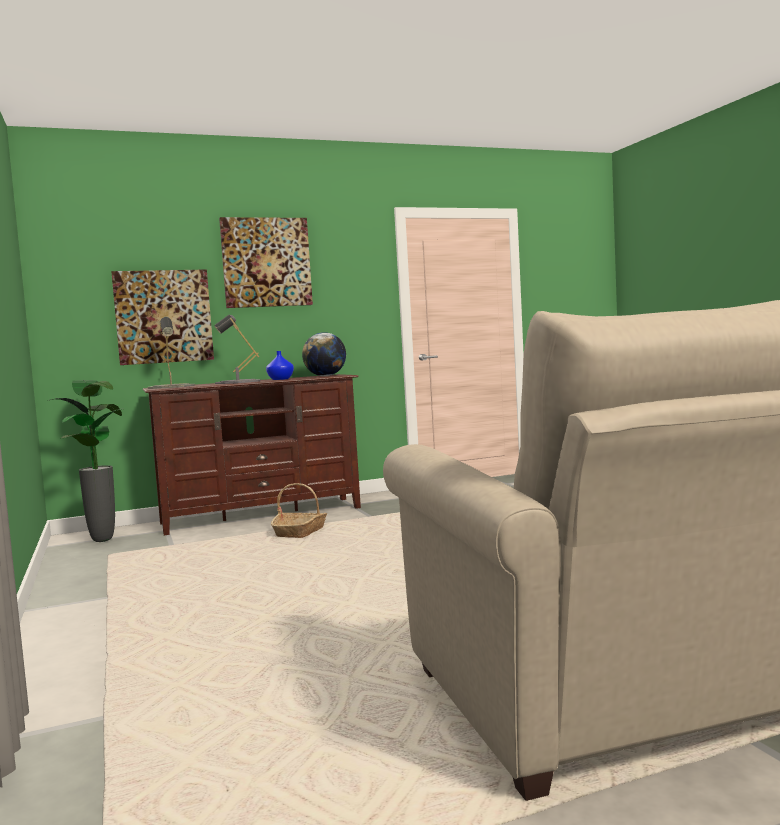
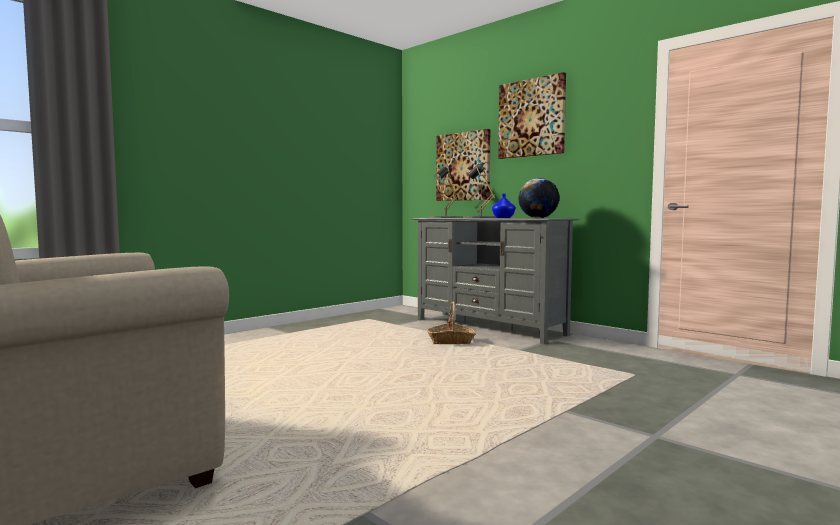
camera: 65 degrees right, 0 degrees up
potted plant [51,380,122,542] -> none
brown tv stand [142,374,361,535] -> grey tv stand [412,218,579,344]

